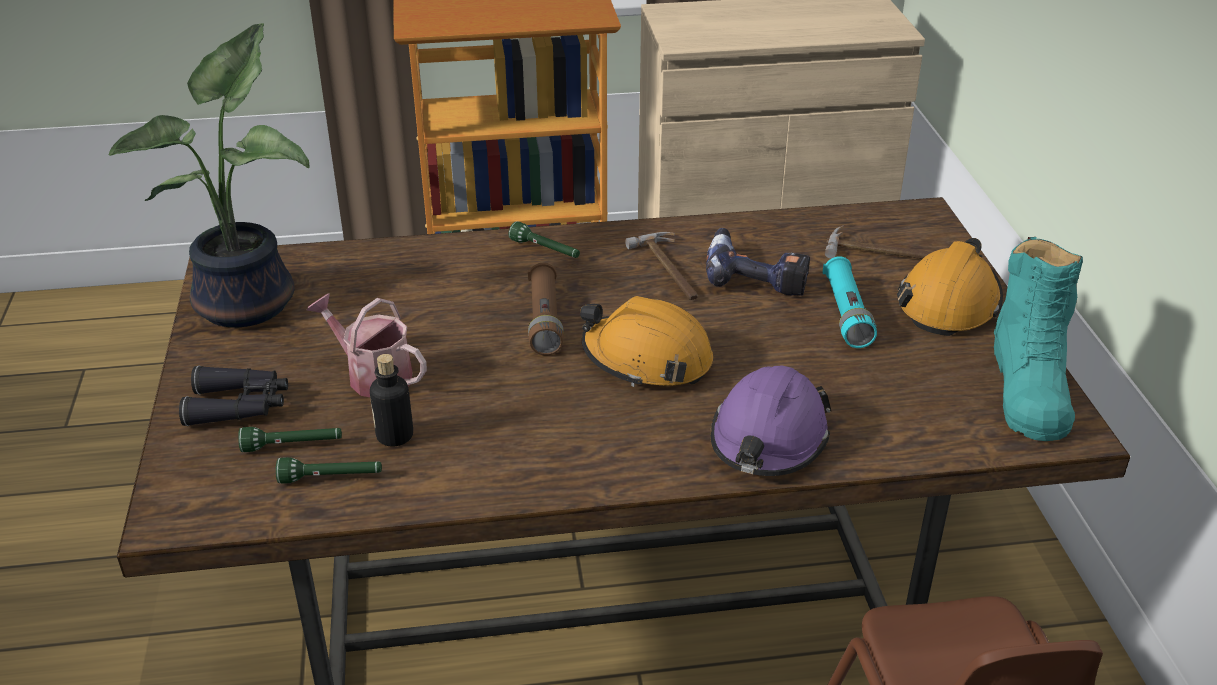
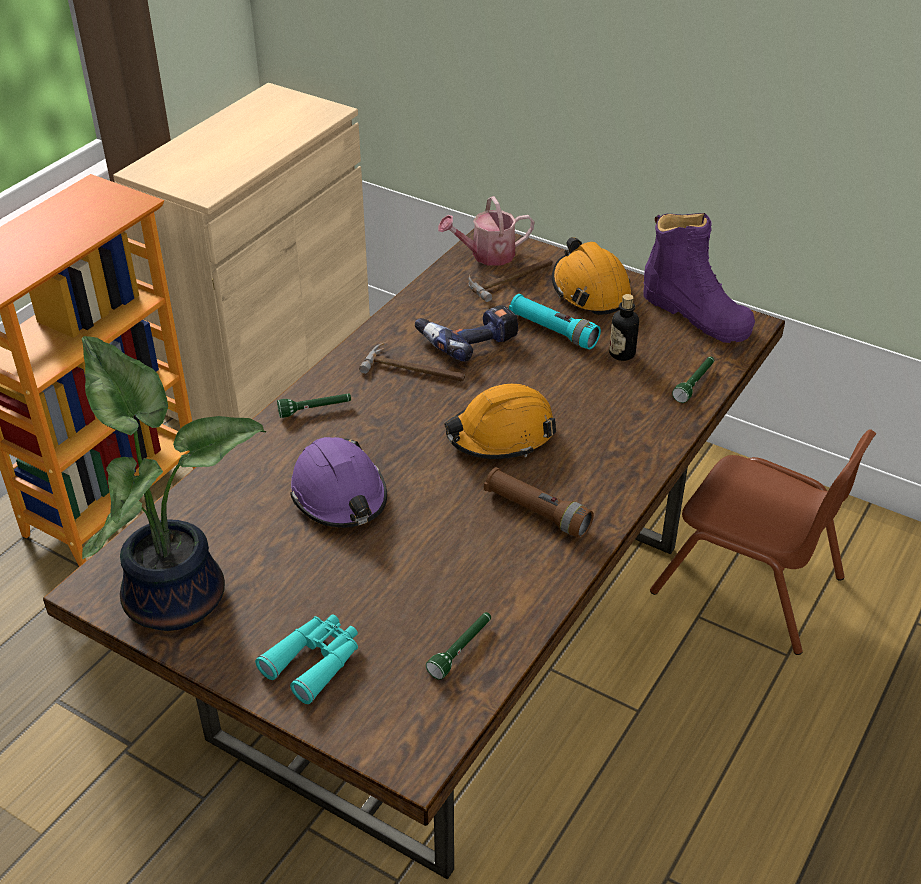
camera: 50 degrees left, 5 degrees up
black binoculars [179,366,288,426] -> turquoise binoculars [255,614,358,704]
green flashlight [238,427,342,452] -> green flashlight moved to [672,356,714,403]
watering can [307,293,427,397] -> watering can moved to [438,196,534,266]
bottle [370,354,413,447] -> bottle moved to [609,294,639,361]
brown flashlight [528,263,564,356] -> brown flashlight moved to [484,467,594,538]
purple hard hat [710,366,832,476] -> purple hard hat moved to [290,437,387,528]
turquoise boot [994,237,1083,441] -> purple boot [643,213,755,343]

